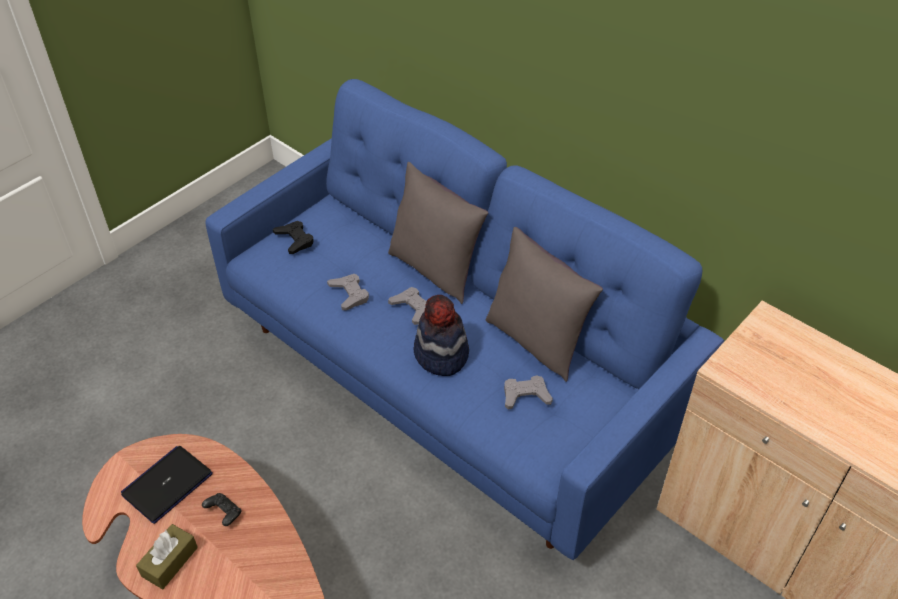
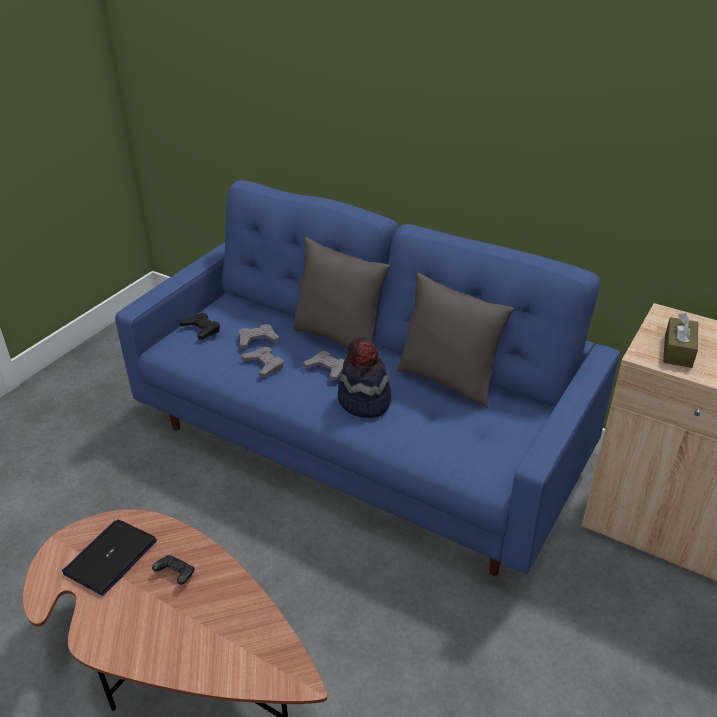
camera: 10 degrees left, 10 degrees down
brown tissue box [136,524,198,590] -> brown tissue box moved to [663,313,698,368]
grey game controller [504,375,553,410] -> grey game controller moved to [239,324,279,349]

